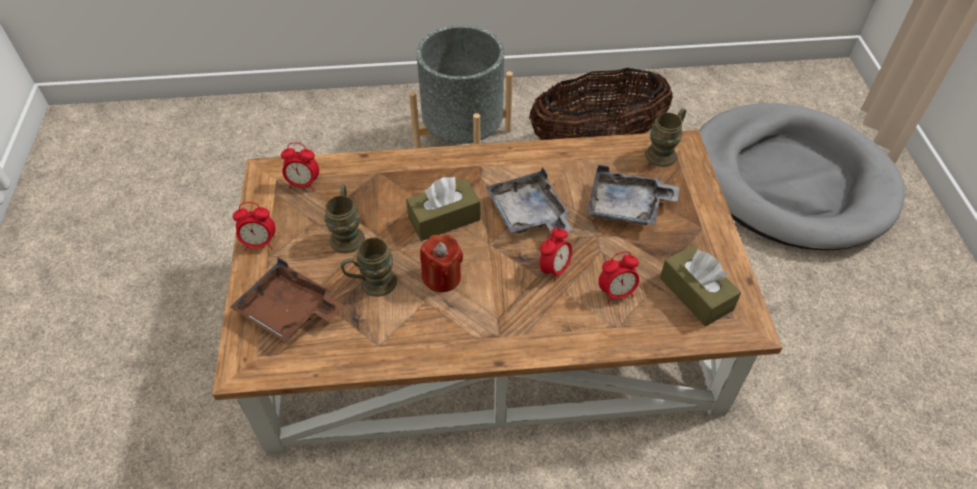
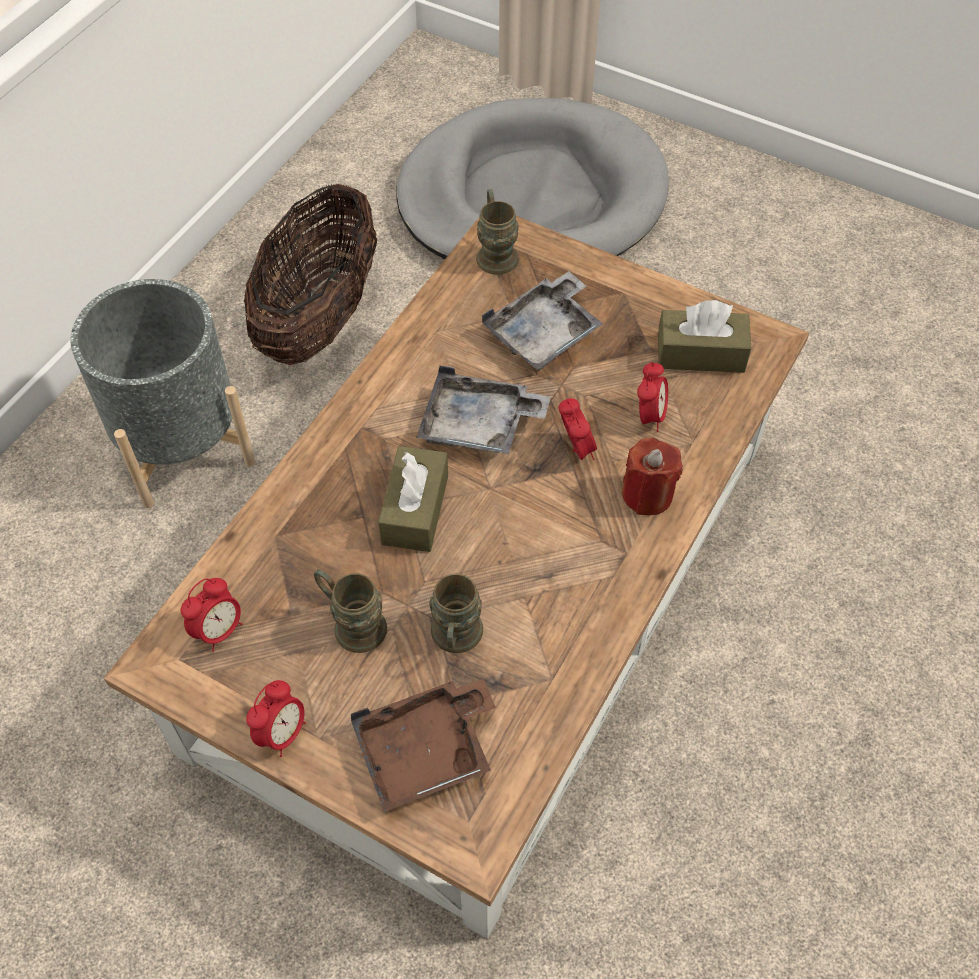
camera: 55 degrees left, 5 degrees up
red candle [420,235,463,292] -> red candle moved to [622,438,683,515]

